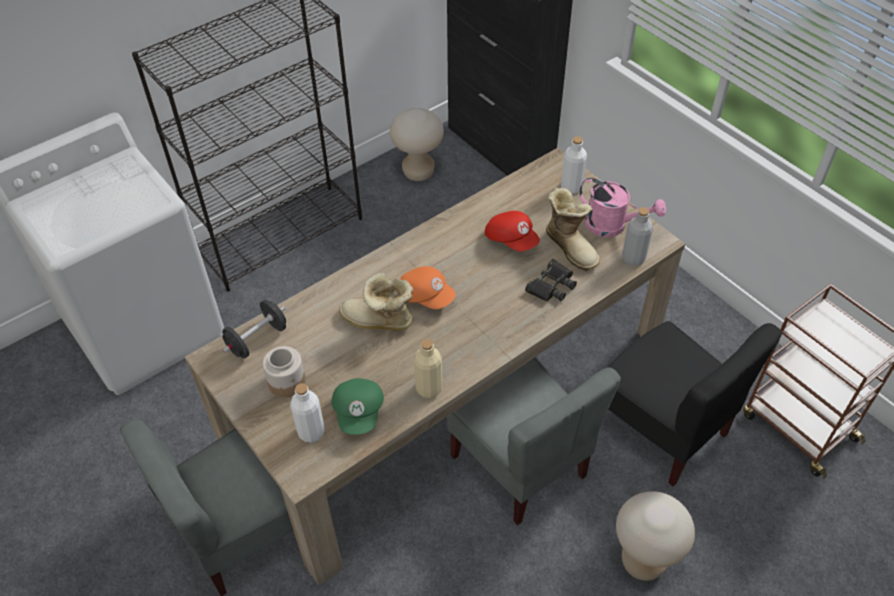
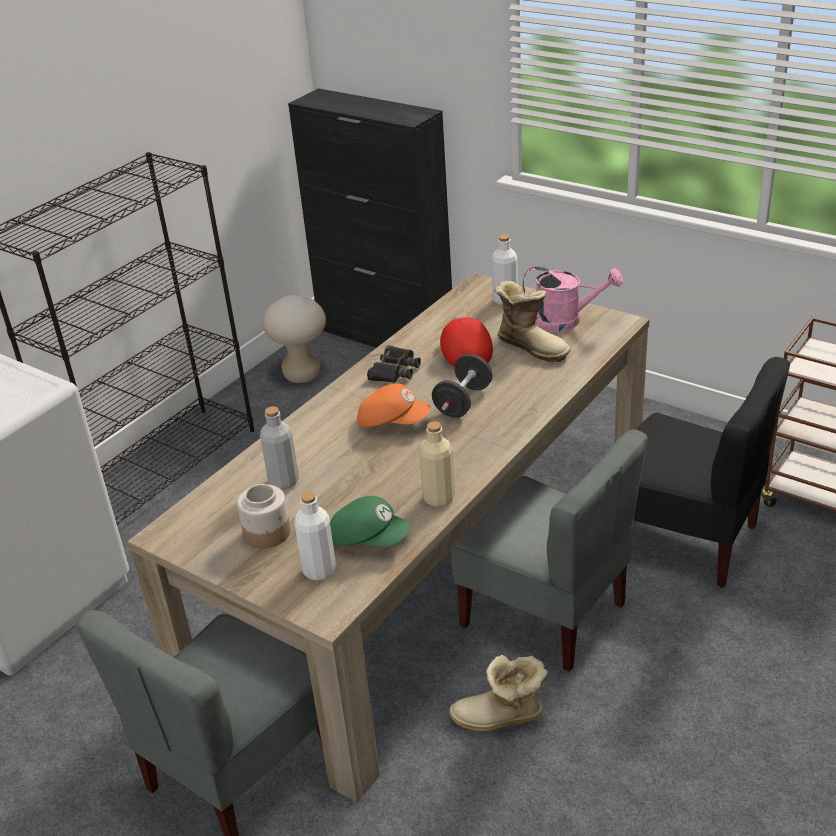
camera: 15 degrees left, 15 degrees down
black dumbbell [222,300,286,358] -> black dumbbell moved to [432,354,492,418]
green cap [332,378,384,435] -> green cap turned 45 degrees counterclockwise [330,496,411,547]
boot [339,273,413,331] -> boot moved to [449,655,548,732]
red cap [485,211,540,251] -> red cap turned 135 degrees counterclockwise [440,316,493,367]
black binoculars [525,259,577,302] -> black binoculars moved to [367,345,421,383]
beige stool [616,491,695,581] -> none
grey bottle [622,207,653,266] -> grey bottle moved to [260,406,299,490]

